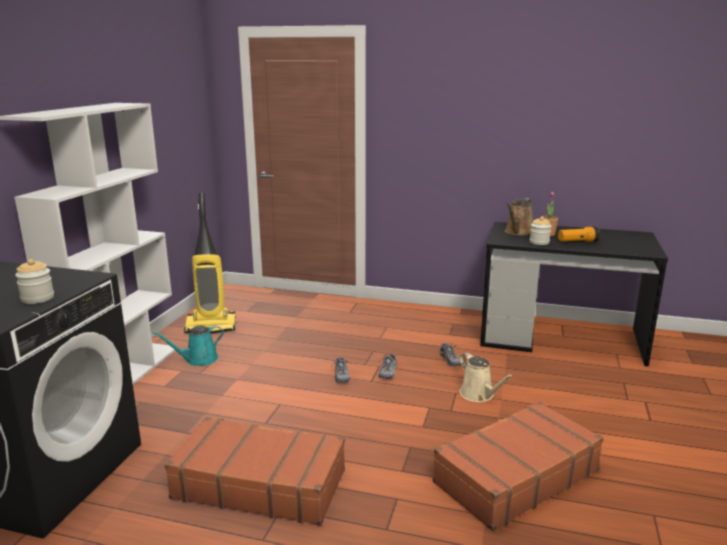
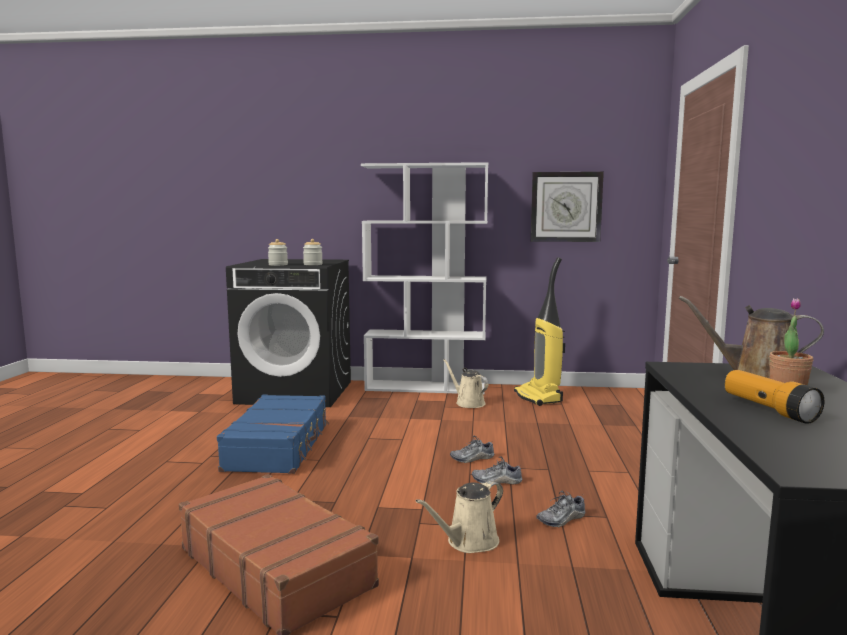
camera: 80 degrees right, 10 degrees down
turquoise watering can [153,325,224,366] -> beige watering can [443,359,489,408]
brown suitcase [165,417,345,526] -> blue suitcase [217,394,329,474]
jar [530,217,551,245] -> jar moved to [303,239,323,265]
none -> wall clock [531,172,604,242]

